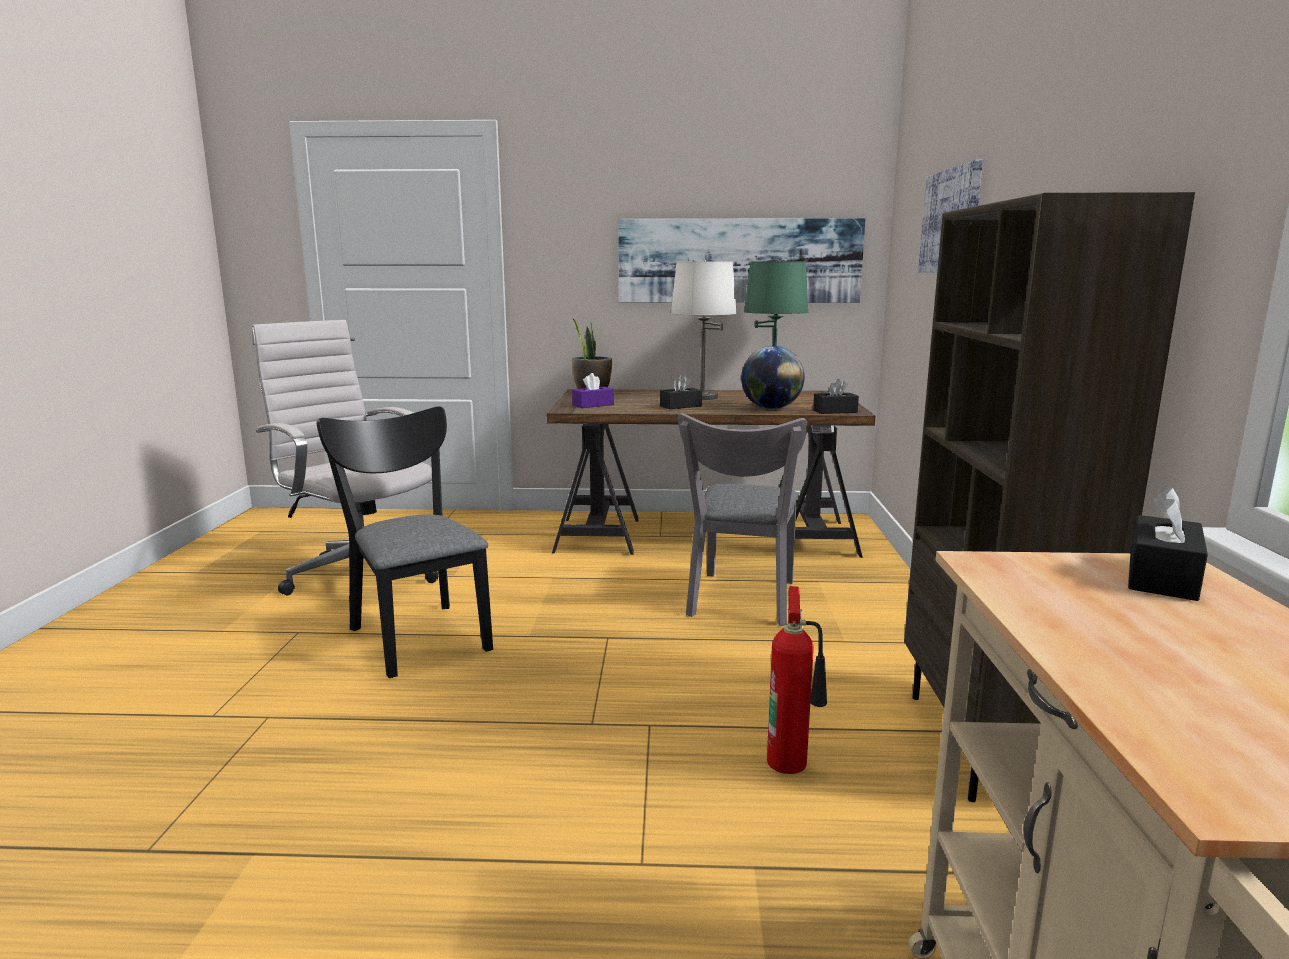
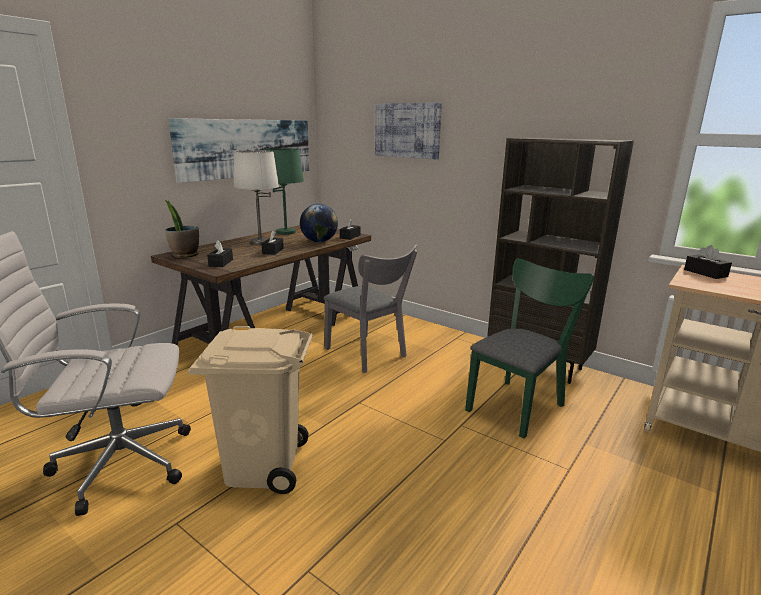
camera: 55 degrees left, 5 degrees up
black chair [317,406,493,678] -> beige trash can [188,326,313,494]
purple tissue box [572,373,614,408] -> black tissue box [207,240,233,267]
fire extinguisher [767,586,827,774] -> green chair [465,258,594,439]

